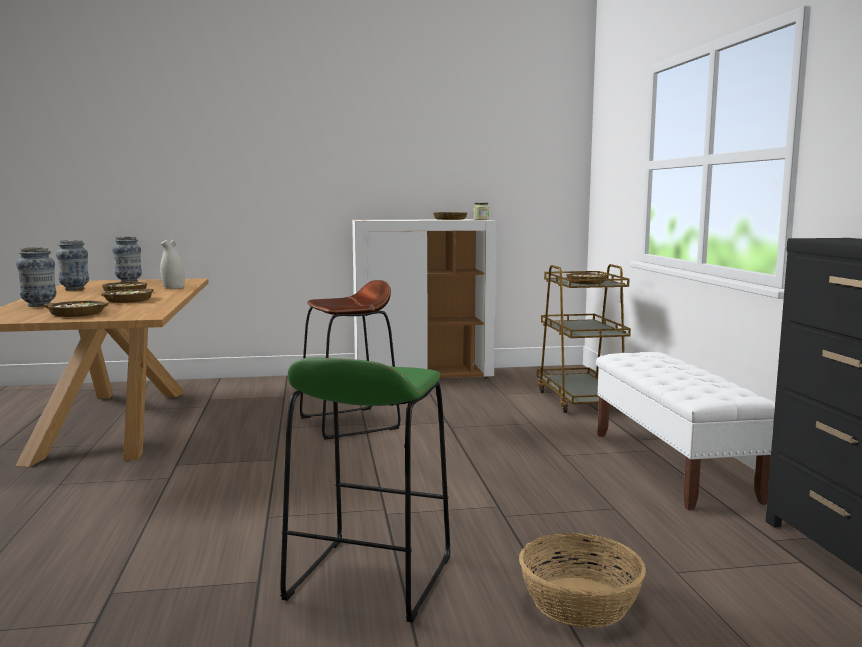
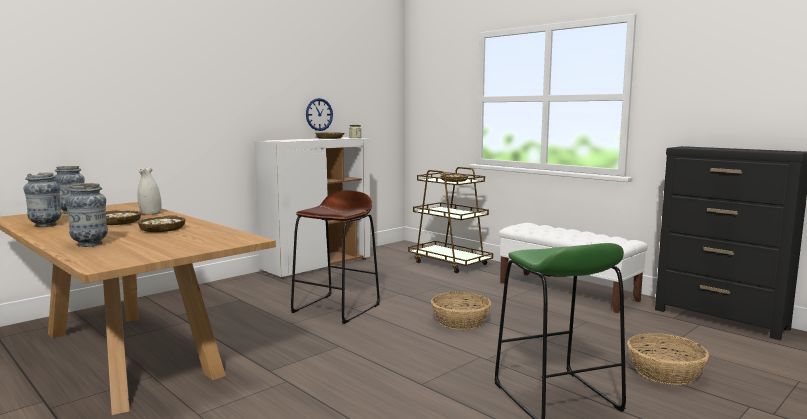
camera: 35 degrees left, 0 degrees up
bowl [44,301,108,317] -> none
none -> wall clock [306,98,333,131]
none -> basket [431,292,491,330]

